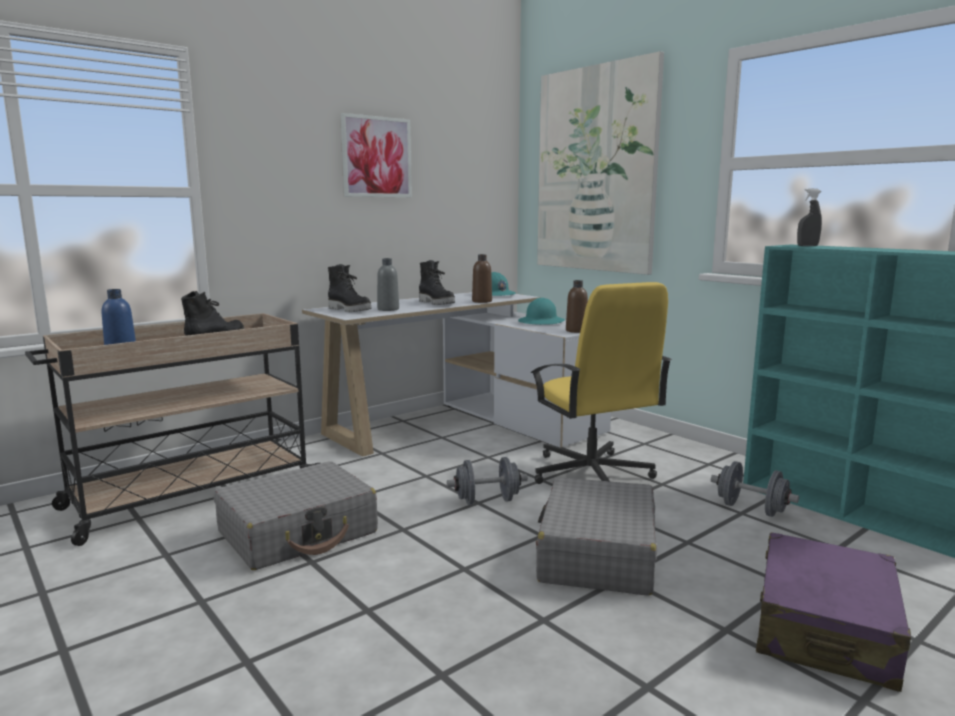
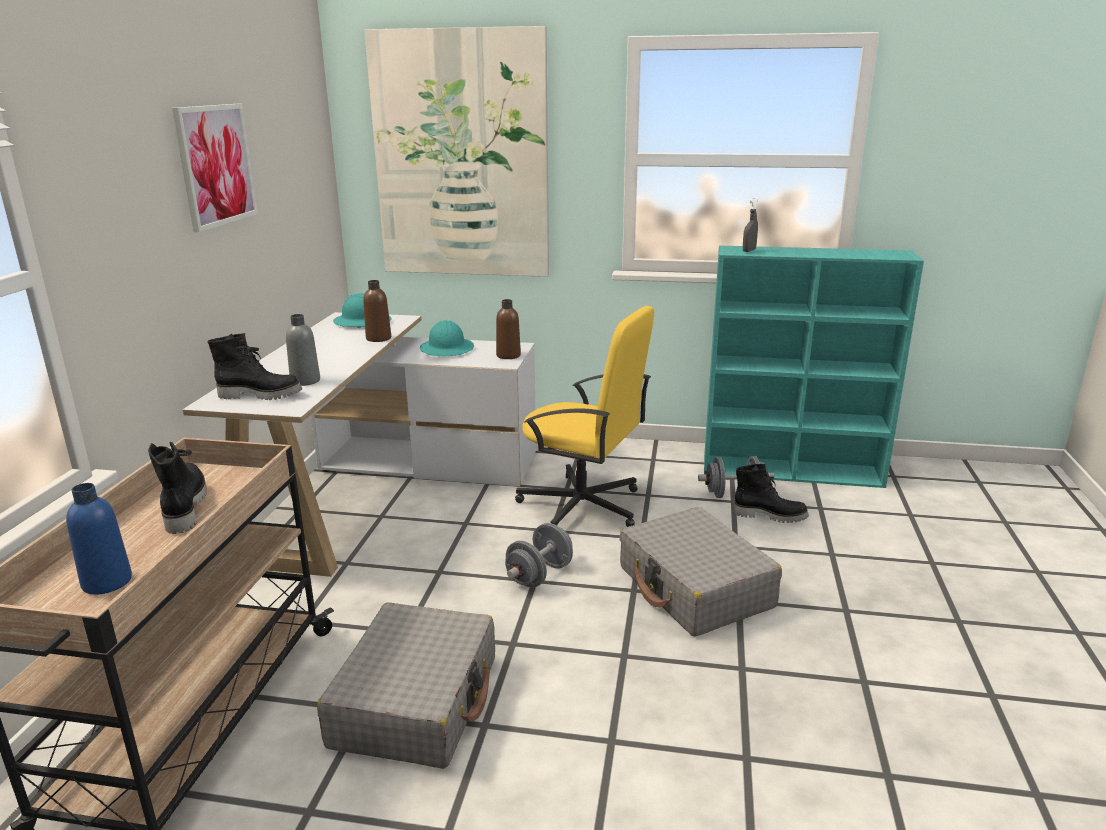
camera: 40 degrees left, 10 degrees up
black boot [419,260,455,305] -> black boot moved to [734,464,809,523]
purple suitcase [756,532,911,692] -> none

